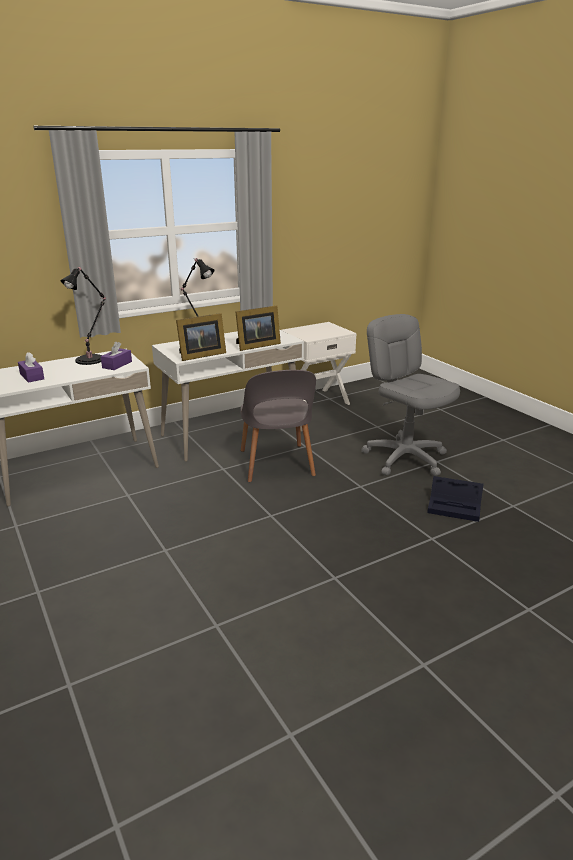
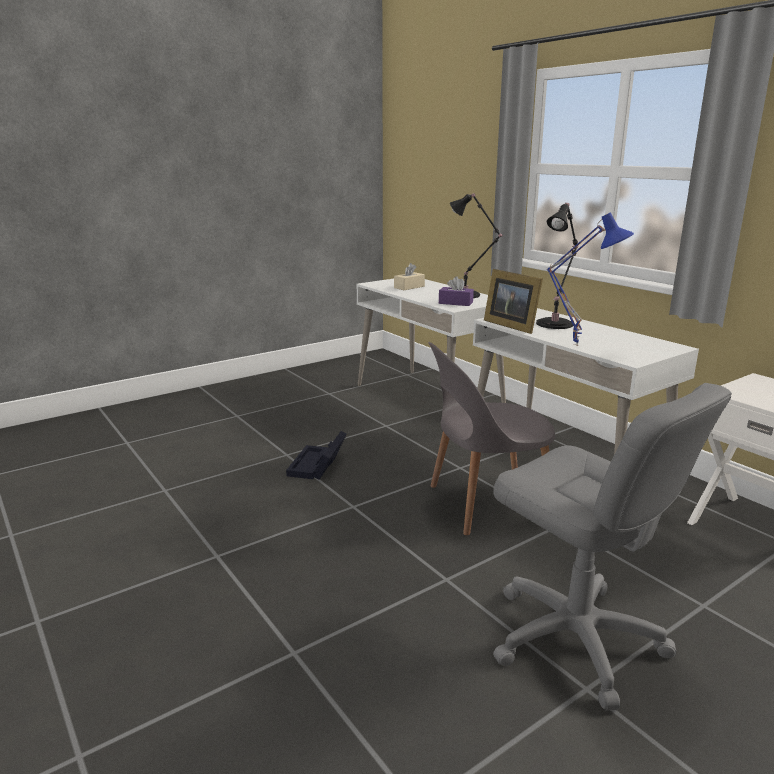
camera: 85 degrees right, 5 degrees down
purple tissue box [18,352,44,383] -> beige tissue box [394,263,425,290]
picture frame [235,305,281,351] -> blue table lamp [547,212,634,346]
grey office chair [361,314,460,476] -> grey office chair turned 90 degrees clockwise [493,383,732,711]
black storage box [427,476,484,522] -> black storage box moved to [286,431,347,480]

